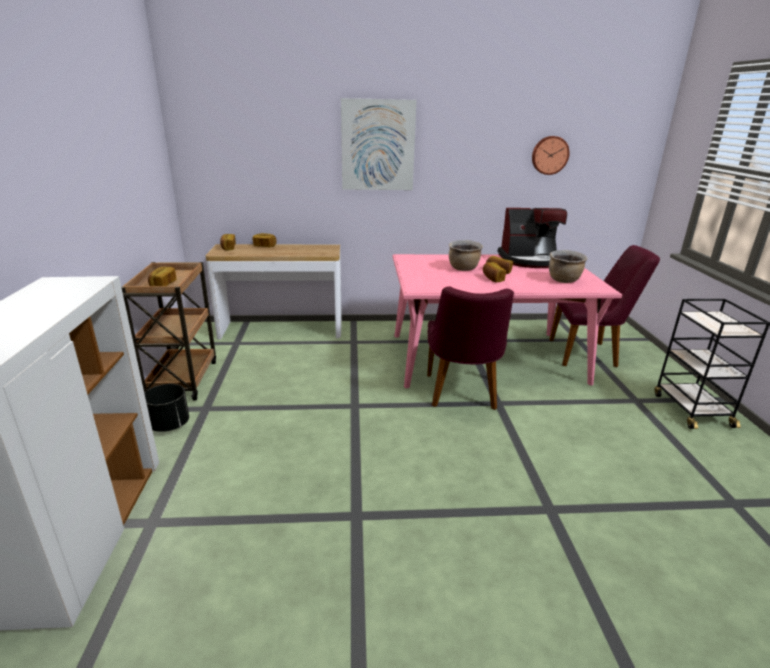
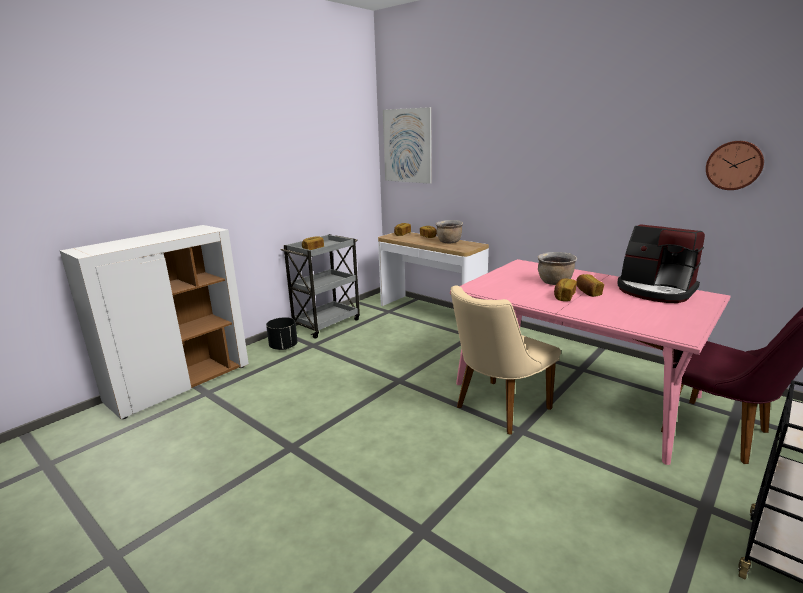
camera: 45 degrees right, 5 degrees down
brown cart [121,262,216,400] -> grey cart [281,234,360,339]
picture [341,98,416,190] -> picture moved to [383,107,432,184]
purple chair [427,286,514,410] -> beige chair [451,286,561,434]
brown cooking pot [549,250,588,283] -> brown cooking pot moved to [436,220,463,243]

